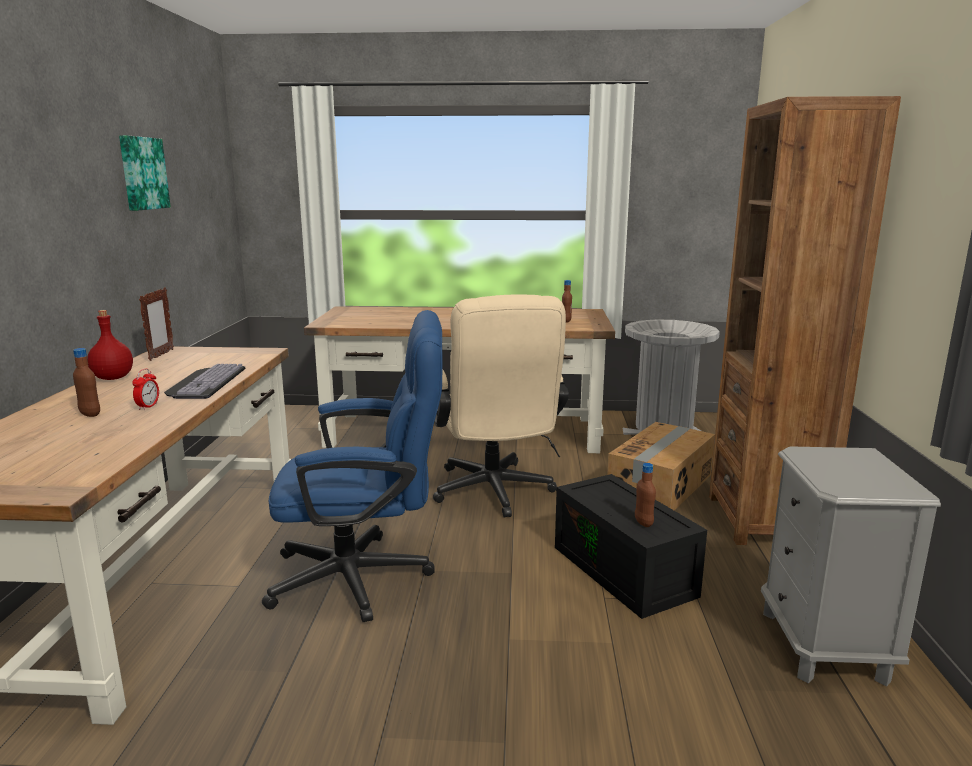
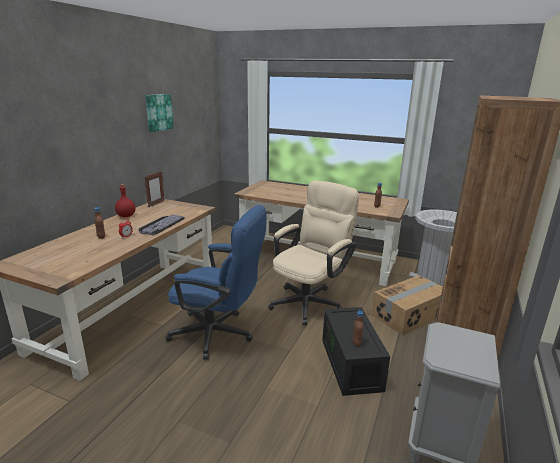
camera: 20 degrees right, 5 degrees up
beige office chair [433,294,569,517] -> beige office chair turned 150 degrees counterclockwise [268,180,359,325]

